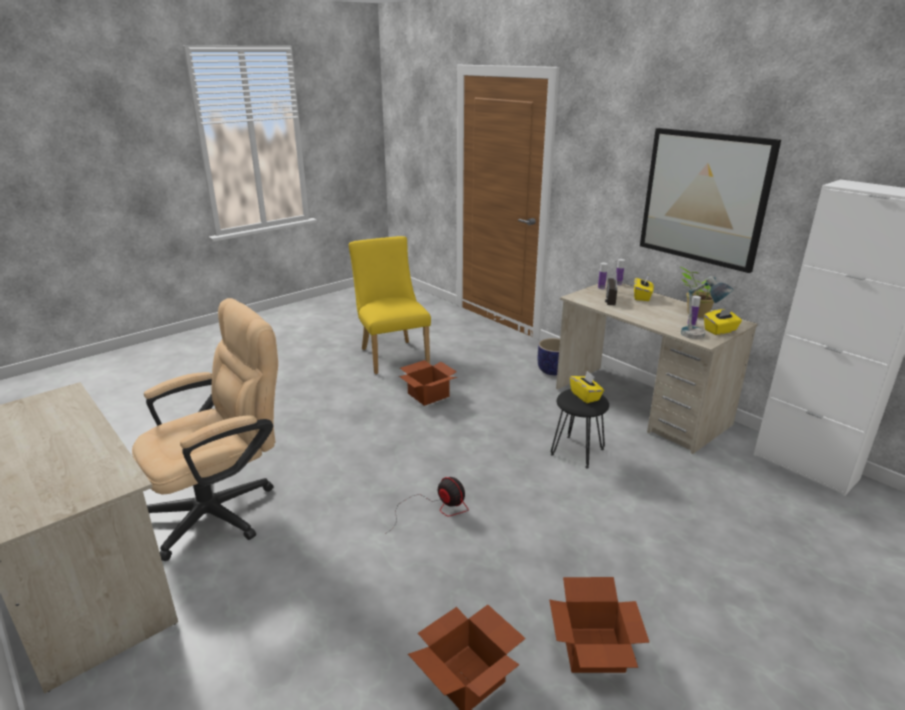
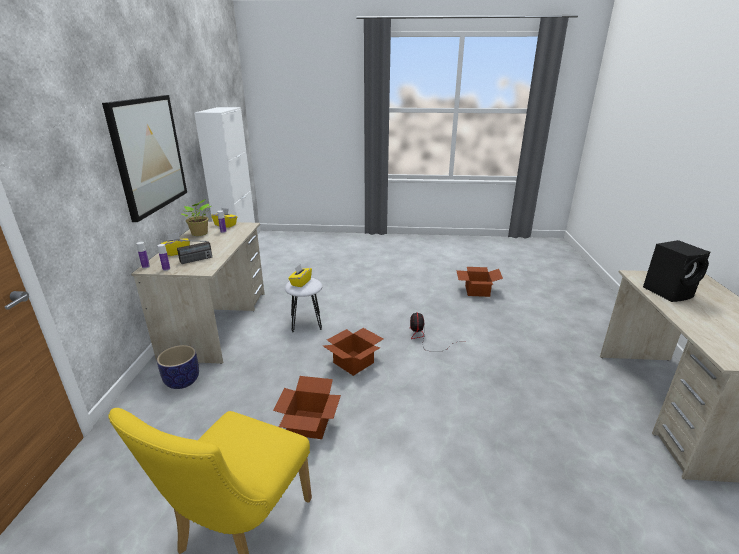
camera: 135 degrees left, 0 degrees up
beige office chair [132,298,278,561] -> none
cardboard box [549,577,650,673] -> cardboard box moved to [323,328,383,376]
black stool [551,389,609,468] -> white stool [285,278,322,333]
table lamp [681,276,734,339] -> none
none -> black speaker [643,240,710,302]

